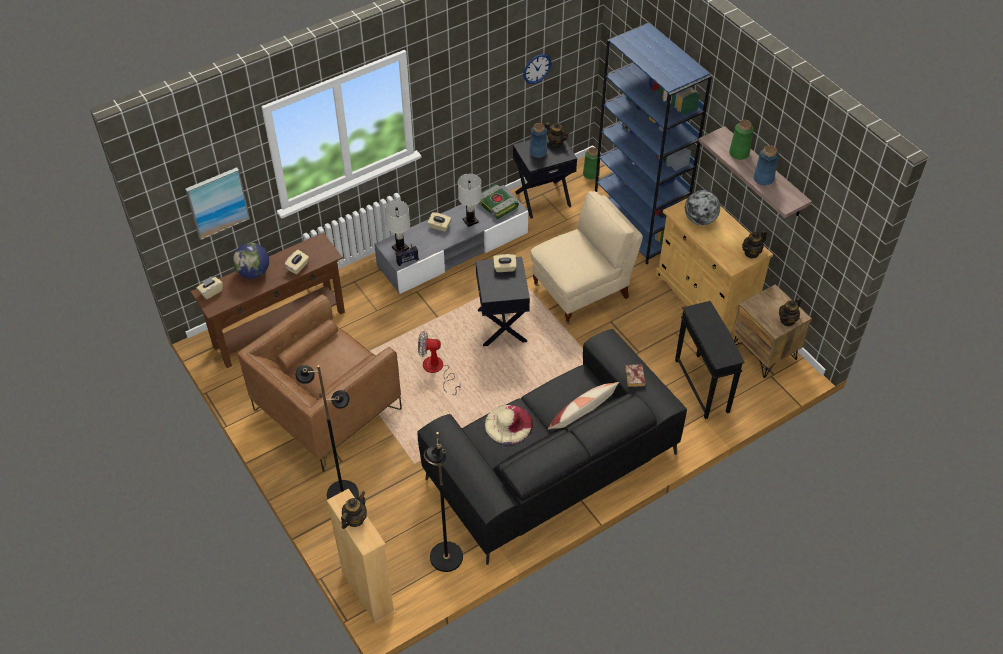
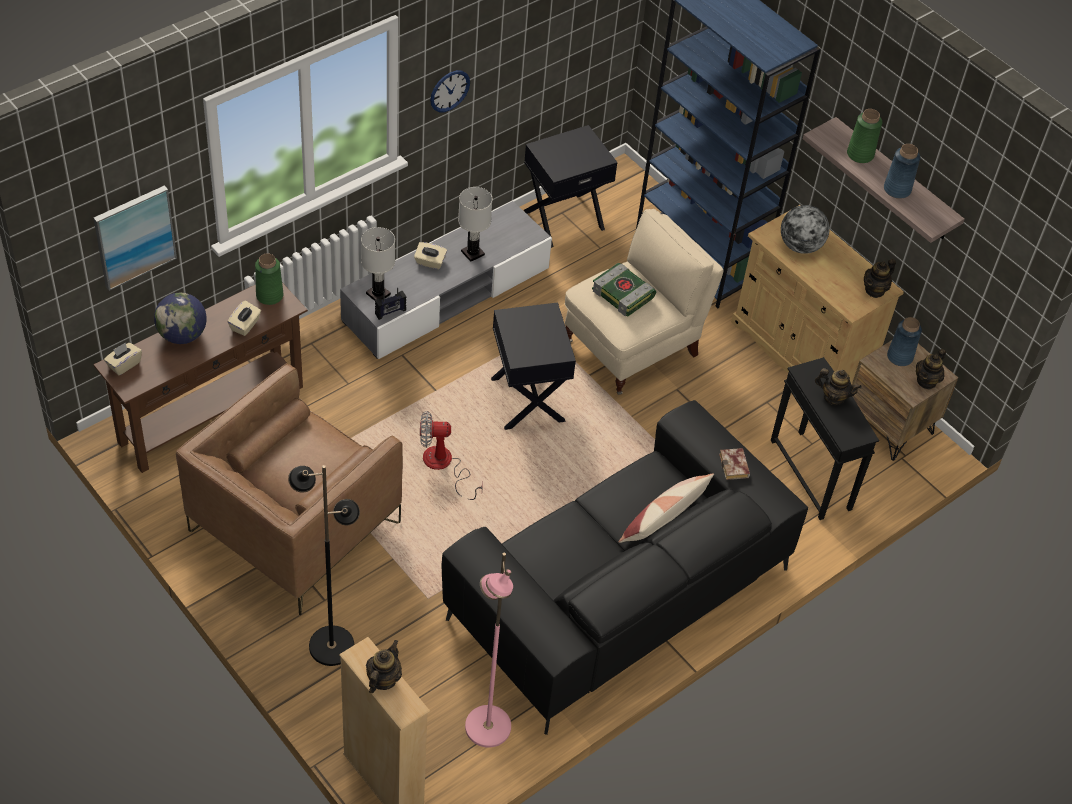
camera: 10 degrees left, 0 degrees up
black floor lamp [424,432,463,572] -> pink floor lamp [465,552,513,748]
book [478,184,519,220] -> book moved to [592,263,656,317]
beige hat [485,405,533,445] -> none
beige tissue box [493,254,517,272] -> none
wall clock [523,54,552,84] -> wall clock moved to [430,70,470,112]
blue vase [529,123,547,158] -> blue vase moved to [887,317,922,366]
teapot [545,122,569,147] -> teapot moved to [815,368,862,405]
green vase [583,147,600,180] -> green vase moved to [255,253,284,305]

